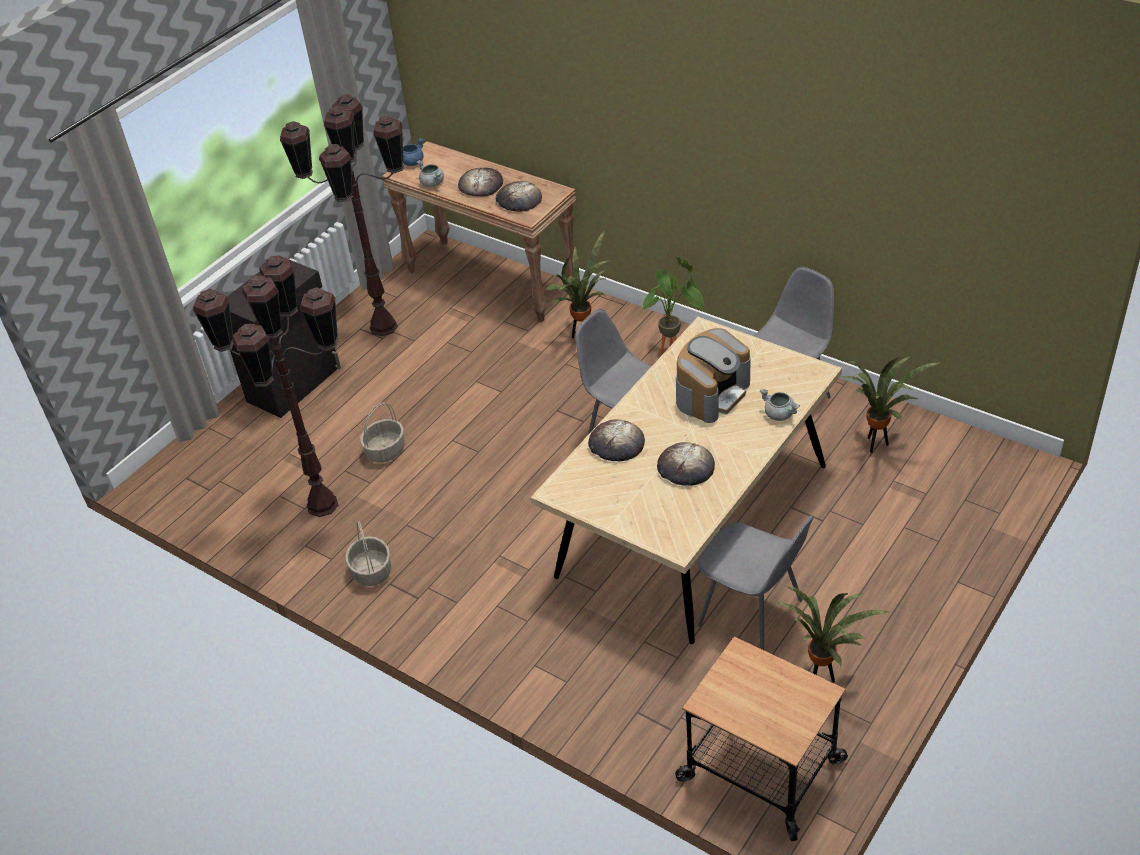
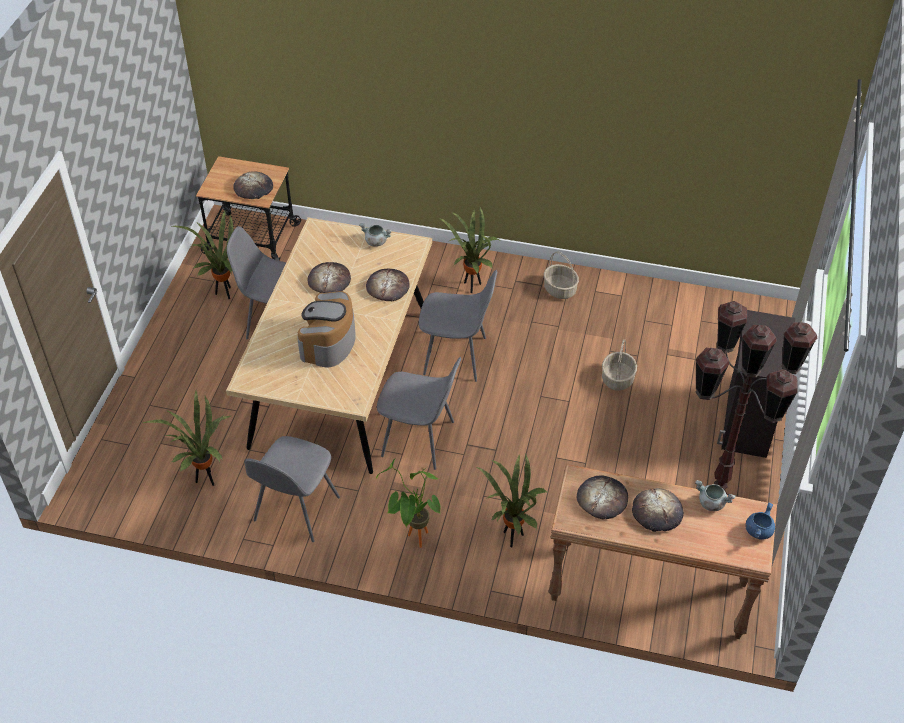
camera: 155 degrees right, 5 degrees up
brown floor lamp [193,256,338,517] -> none
grey cooking pot [760,389,800,421] -> grey cooking pot moved to [359,223,392,247]
none -> bread [233,171,273,199]
none -> grey chair [419,270,497,382]
none -> potted plant [439,206,499,293]

